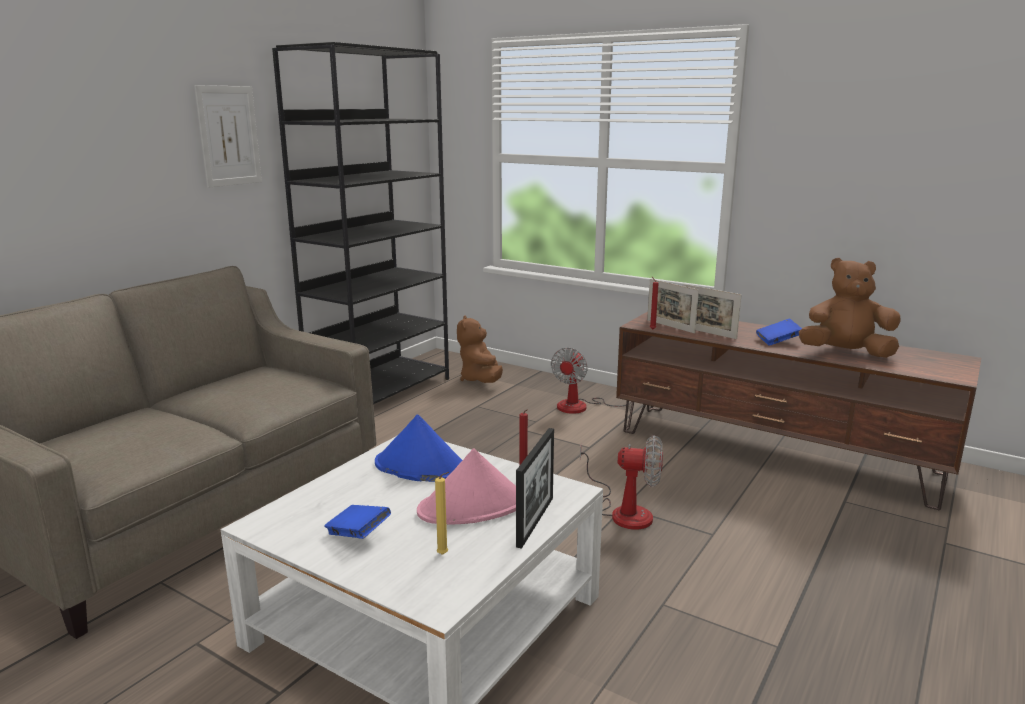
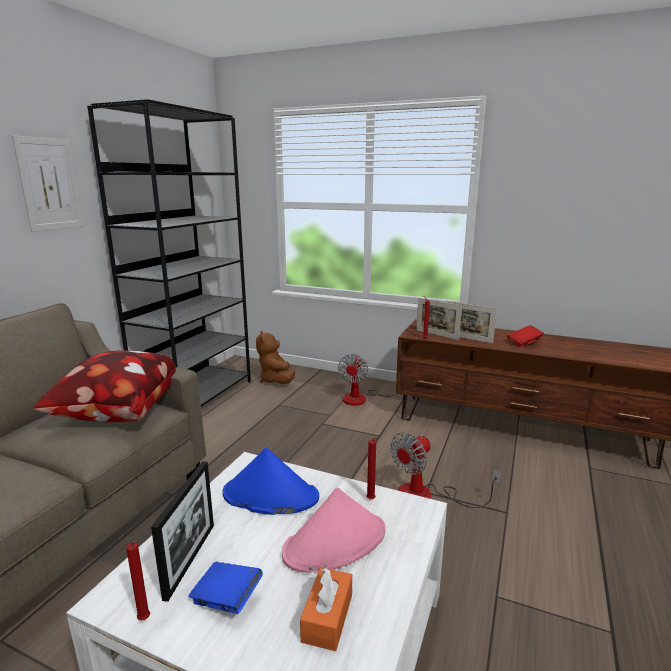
camera: 10 degrees left, 0 degrees up
yellow candle [435,472,449,555] -> orange tissue box [300,567,352,651]
picture frame [516,428,554,549] -> picture frame moved to [151,461,214,602]
fan [580,435,663,530] -> fan turned 135 degrees clockwise [390,432,502,508]
blue book [756,319,802,346] -> red book [507,325,544,348]
brown plush toy [799,258,900,358] -> none
none -> pillow [33,350,176,423]
none -> red candle [126,541,150,621]

